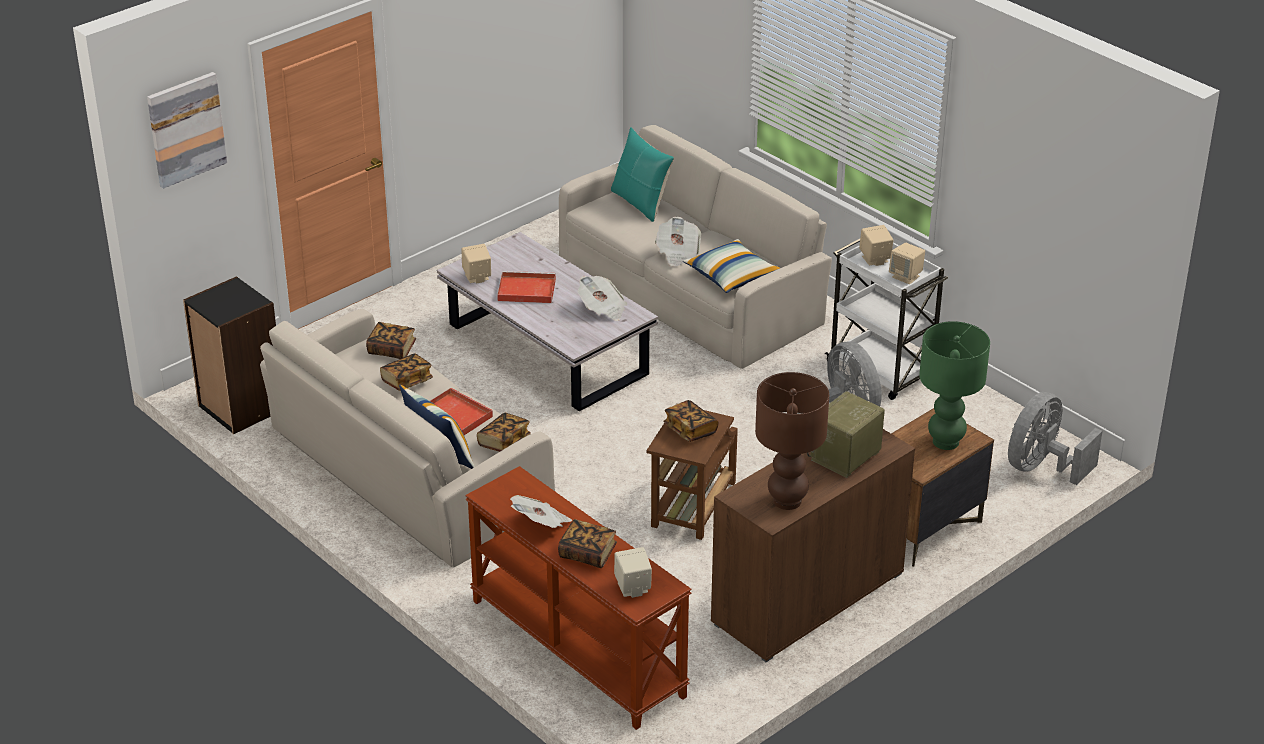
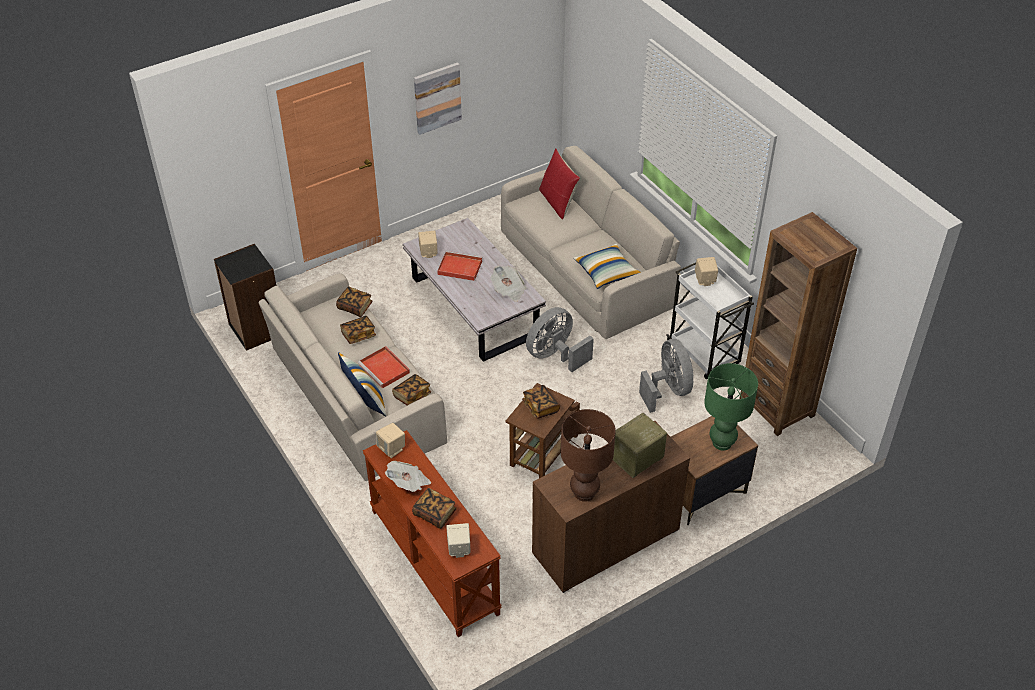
camera: 10 degrees right, 10 degrees up
picture [147,72,227,189] -> picture moved to [414,62,462,135]
turquoise pillow [611,127,674,222] -> red pillow [539,148,580,219]
newspaper [655,217,701,267] -> none
beige speaker [889,243,925,284] -> beige speaker moved to [376,423,405,458]
grey fan [1008,392,1103,485] -> grey fan moved to [526,307,594,372]
none -> brown bookcase [739,212,857,436]

